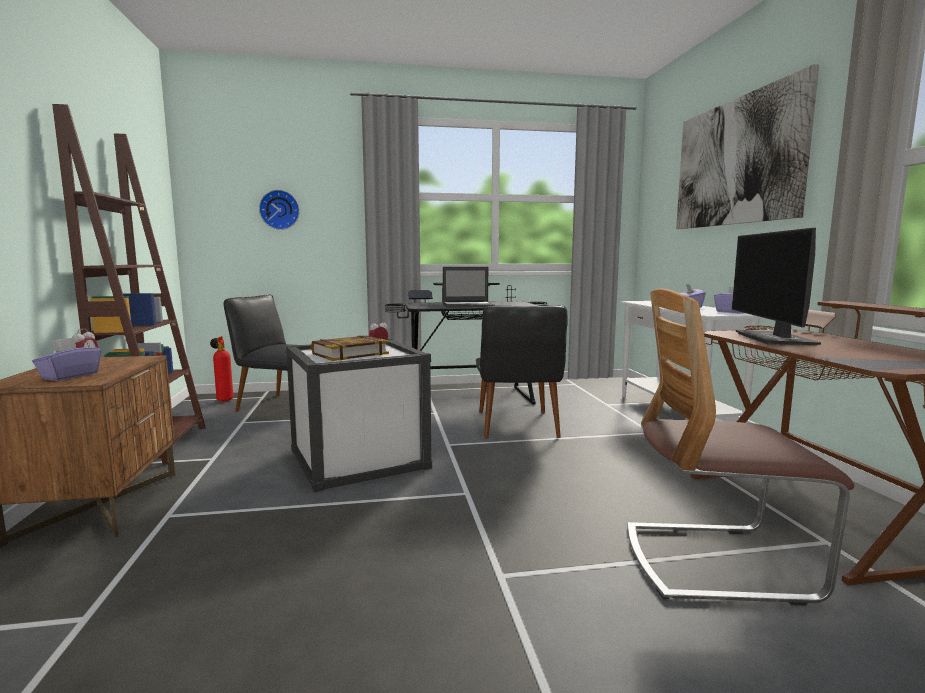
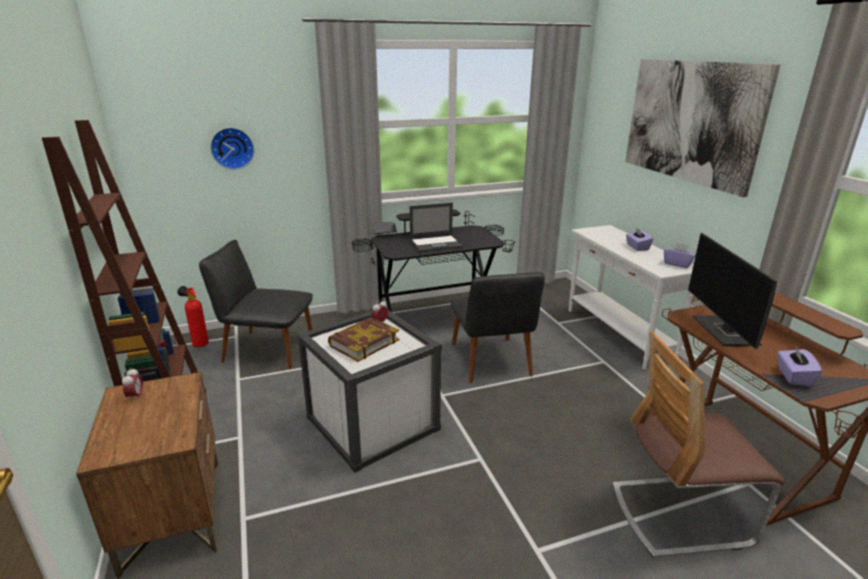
camera: 10 degrees left, 15 degrees up
purple tissue box [32,337,101,381] -> purple tissue box moved to [778,344,822,387]

